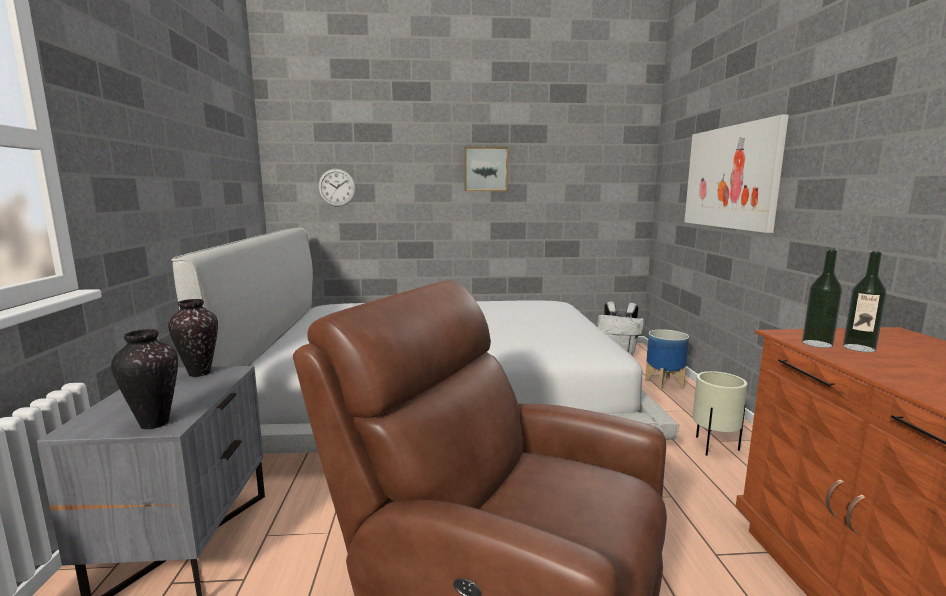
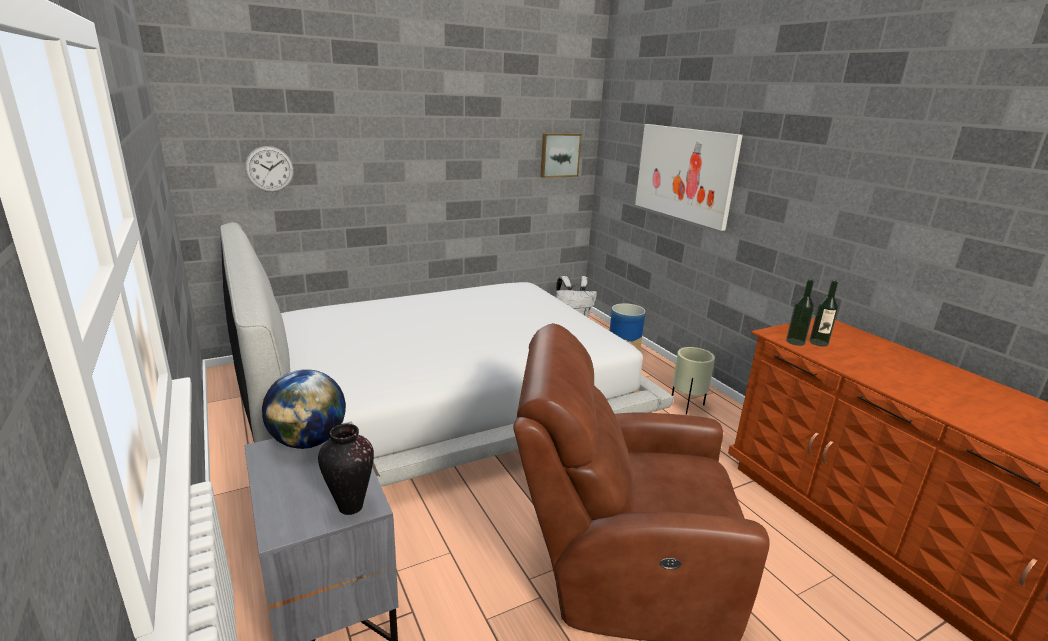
camera: 25 degrees left, 10 degrees up
vase [168,299,218,377] -> globe [262,369,346,449]
picture [464,147,508,191] -> picture moved to [541,133,582,178]

